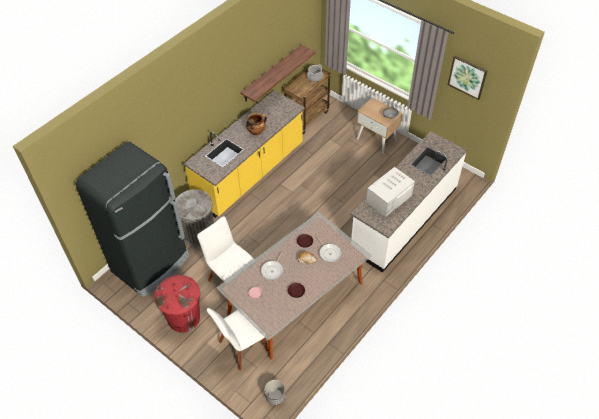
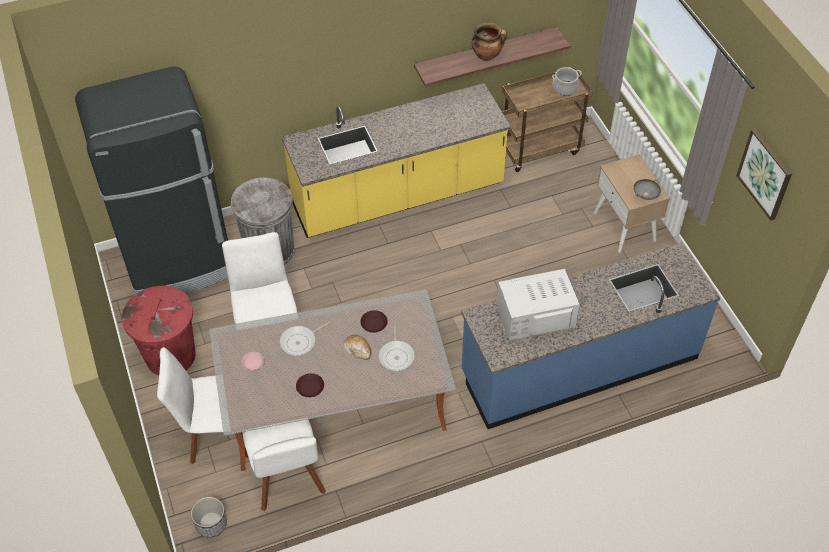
camera: 30 degrees right, 0 degrees up
cooking pot [246,112,267,135] -> cooking pot moved to [472,22,507,61]
white counter [351,131,467,273] -> blue counter [461,242,720,429]
none -> white chair [243,419,326,511]

